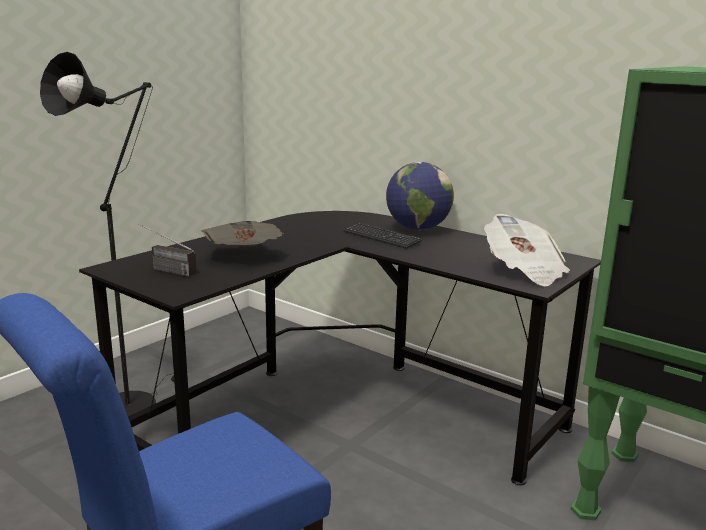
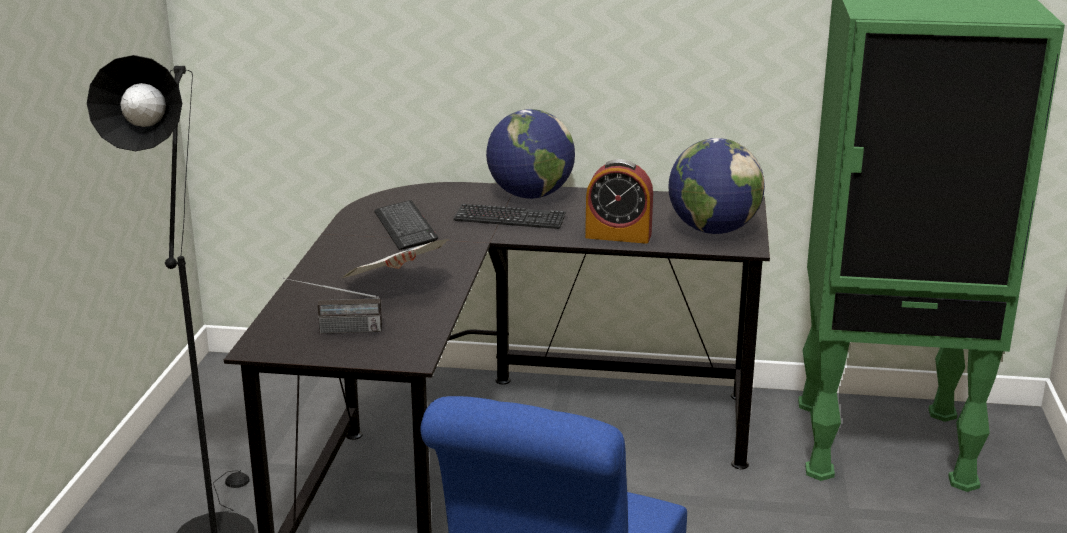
camera: 30 degrees left, 5 degrees up
newspaper [484,214,570,287] -> globe [668,138,765,234]
none -> keyboard [374,200,438,250]
none -> alarm clock [585,159,653,244]

